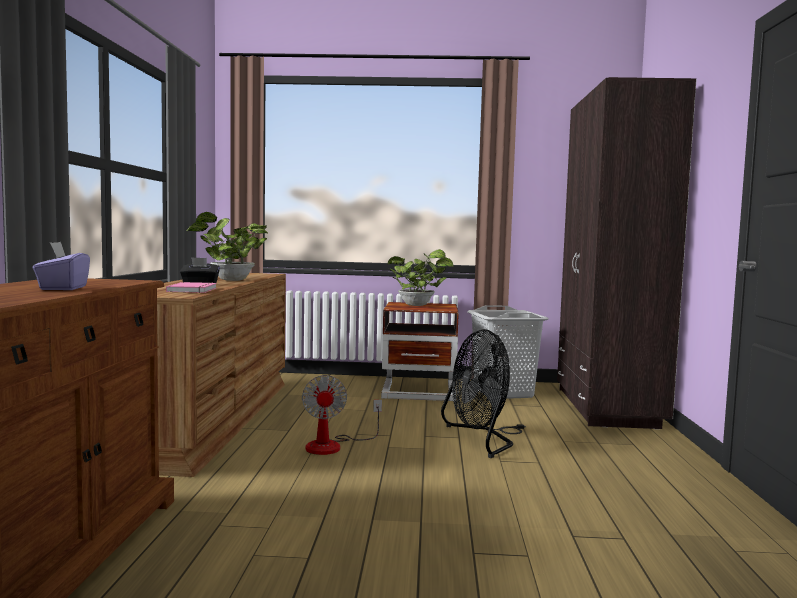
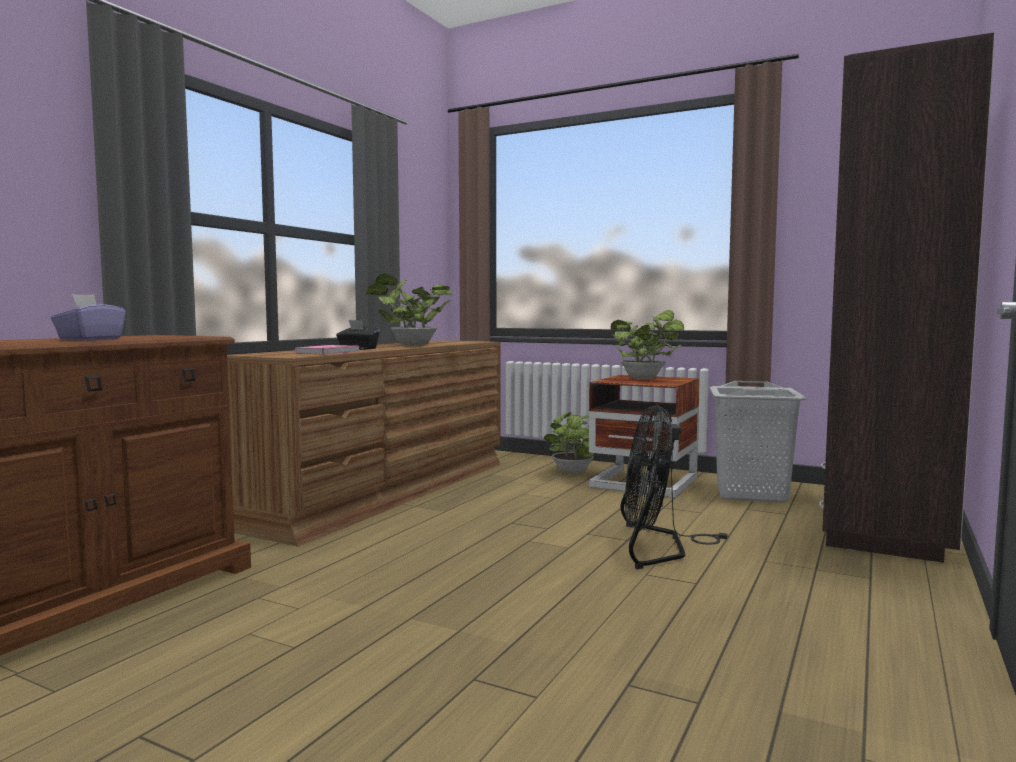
camera: 25 degrees right, 0 degrees up
fan [302,375,382,455] -> none
none -> potted plant [544,412,594,474]

